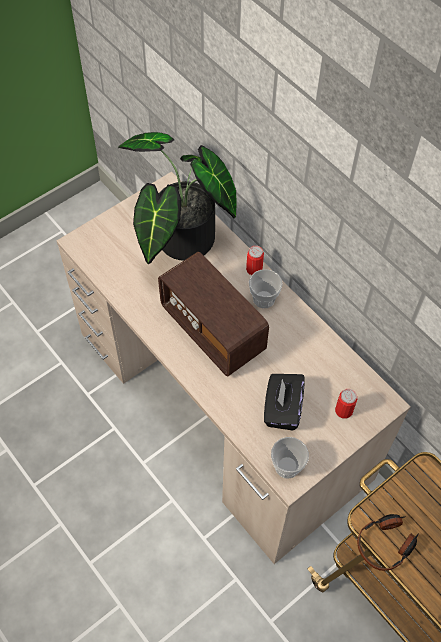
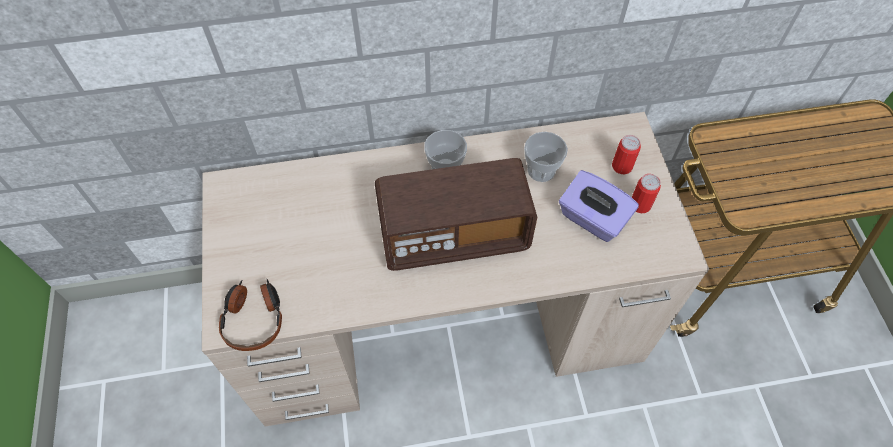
camera: 60 degrees left, 0 degrees up
potted plant [118,132,236,264] -> none
can [246,246,264,275] -> can moved to [632,174,661,213]
black tissue box [264,374,305,430] -> purple tissue box [559,170,639,242]
cup [271,437,309,478] -> cup moved to [524,132,568,182]
headphones [357,514,419,571] -> headphones moved to [219,279,282,351]

